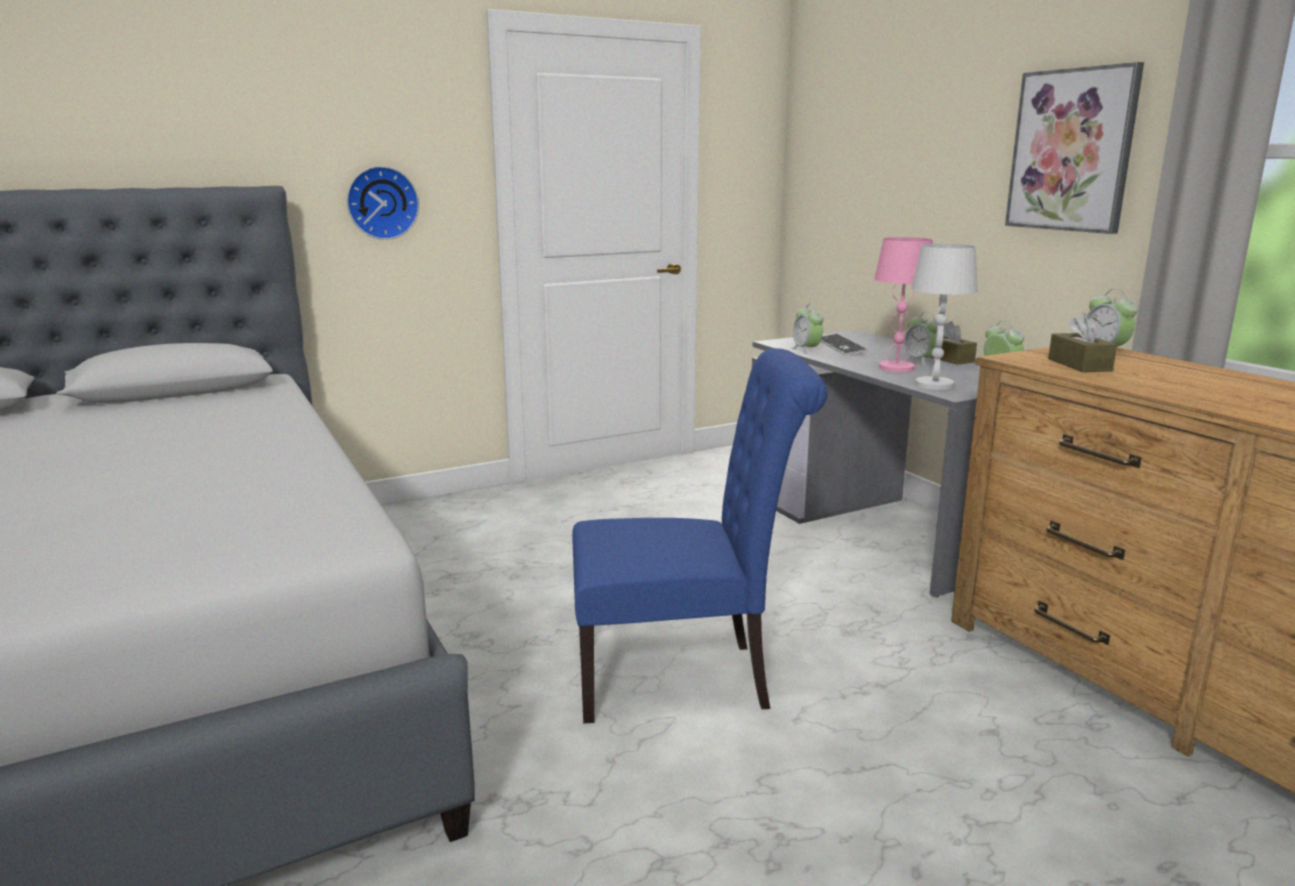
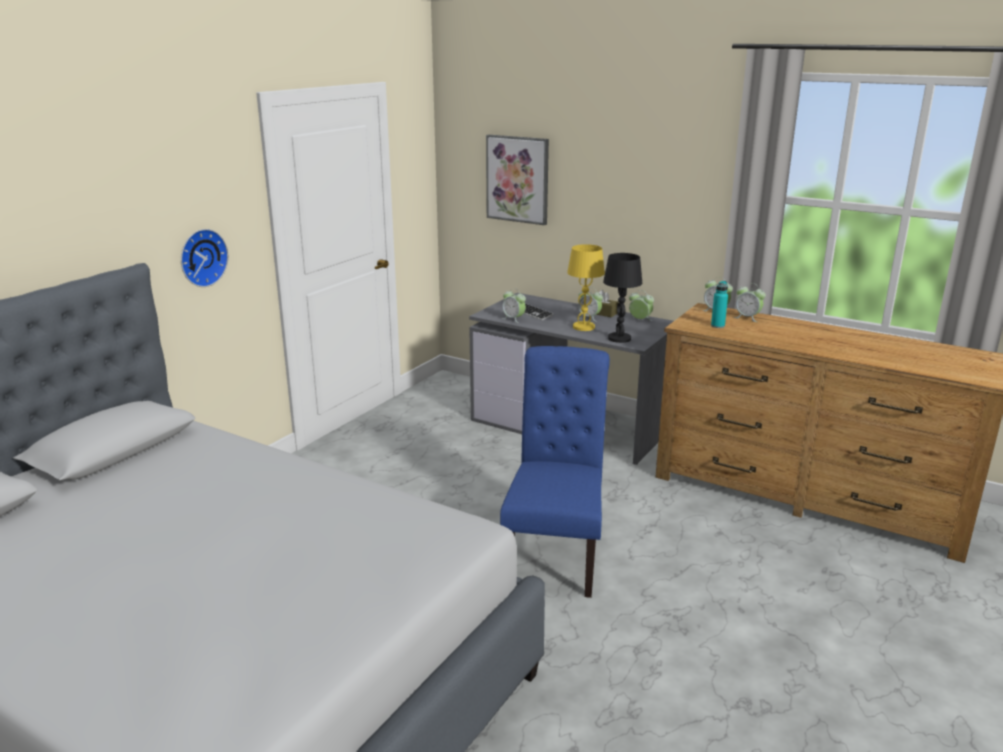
camera: 30 degrees left, 5 degrees up
blue chair [572,348,828,723] -> blue chair turned 45 degrees counterclockwise [500,346,610,598]
pink table lamp [874,237,933,372] -> yellow table lamp [567,244,605,331]
white table lamp [911,244,978,390] -> black table lamp [603,253,642,343]
picture [1005,62,1144,234] -> picture moved to [486,135,549,225]
brown tissue box [1048,313,1117,372] -> turquoise bottle [711,281,728,328]
none -> alarm clock [734,283,766,322]

